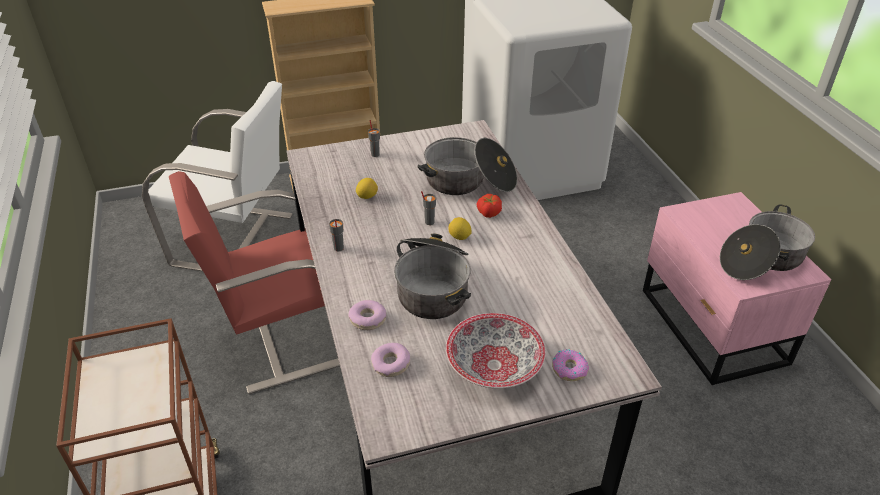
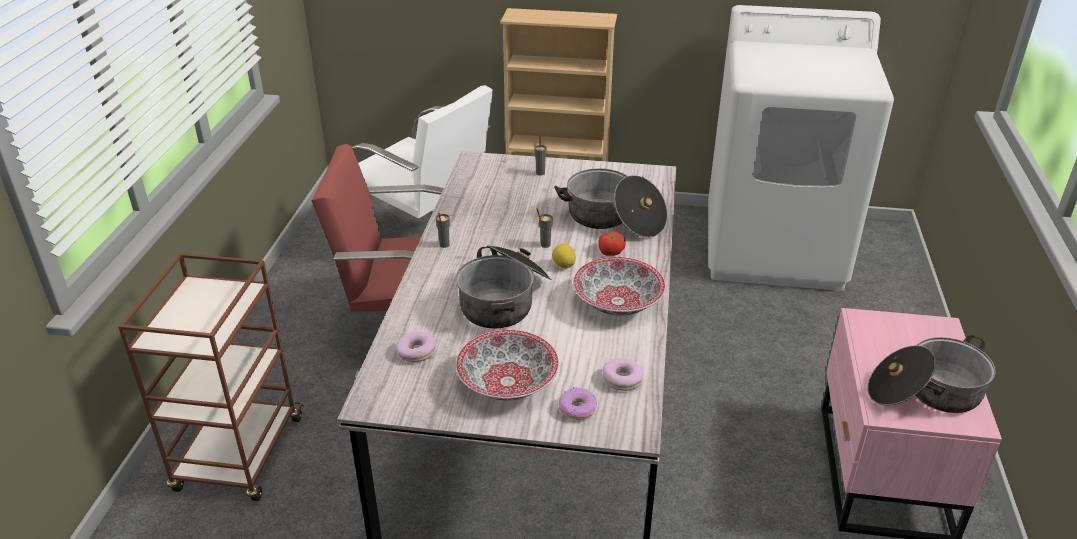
camera: 25 degrees right, 5 degrees down
donut [348,300,386,330] -> donut moved to [602,358,644,391]
lemon [356,178,378,199] -> none
none -> bowl [573,257,666,316]

